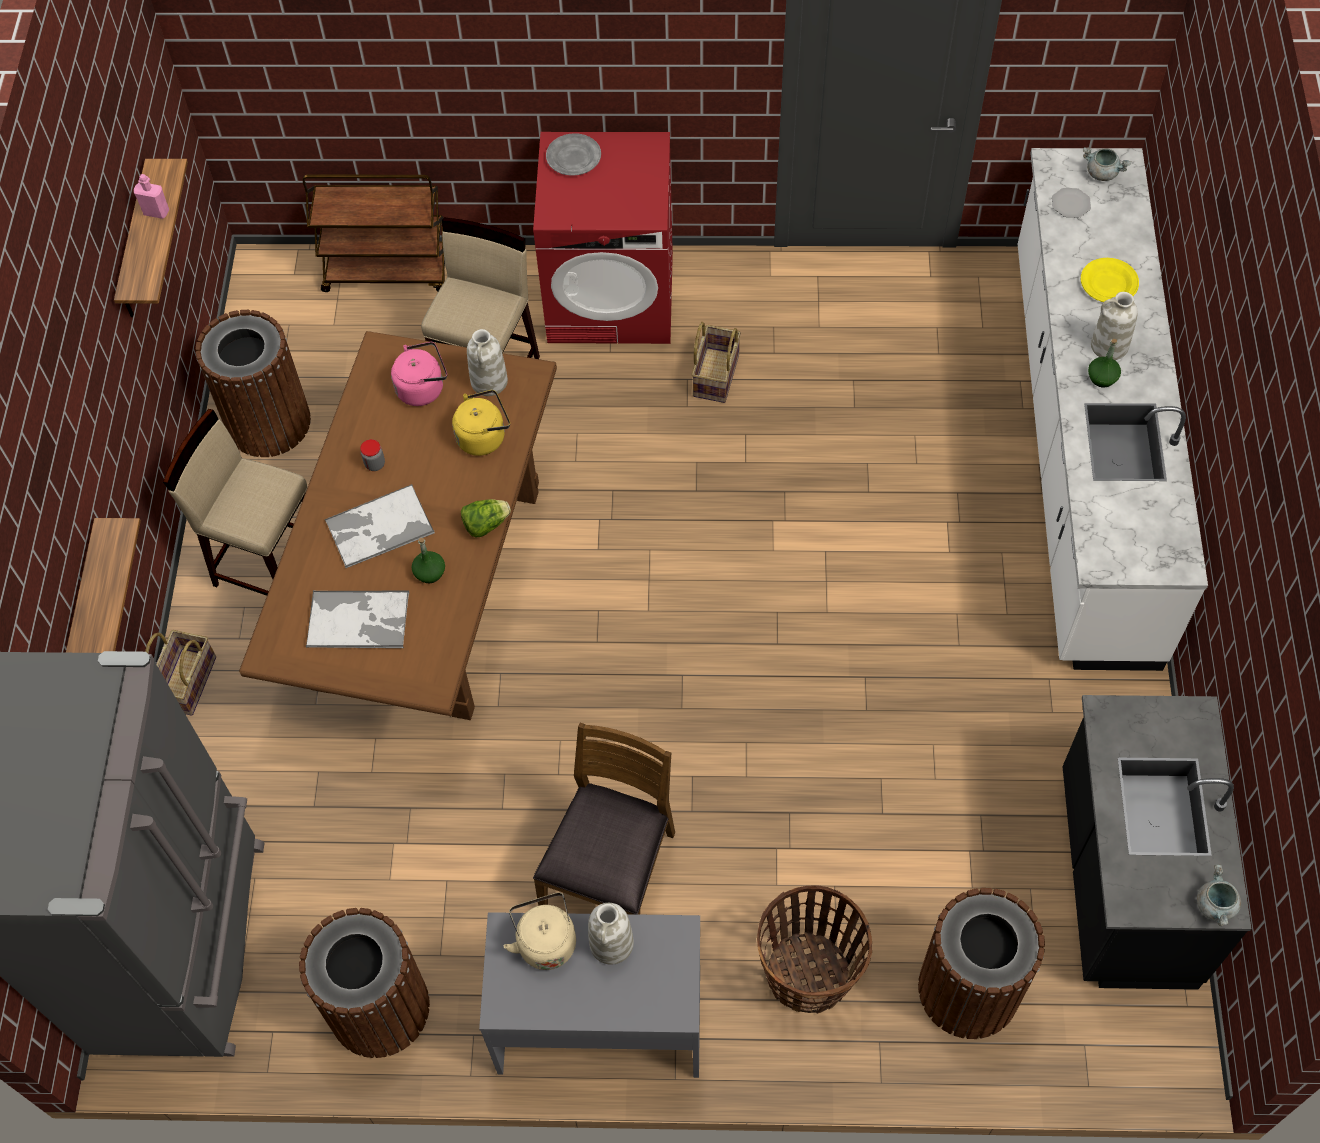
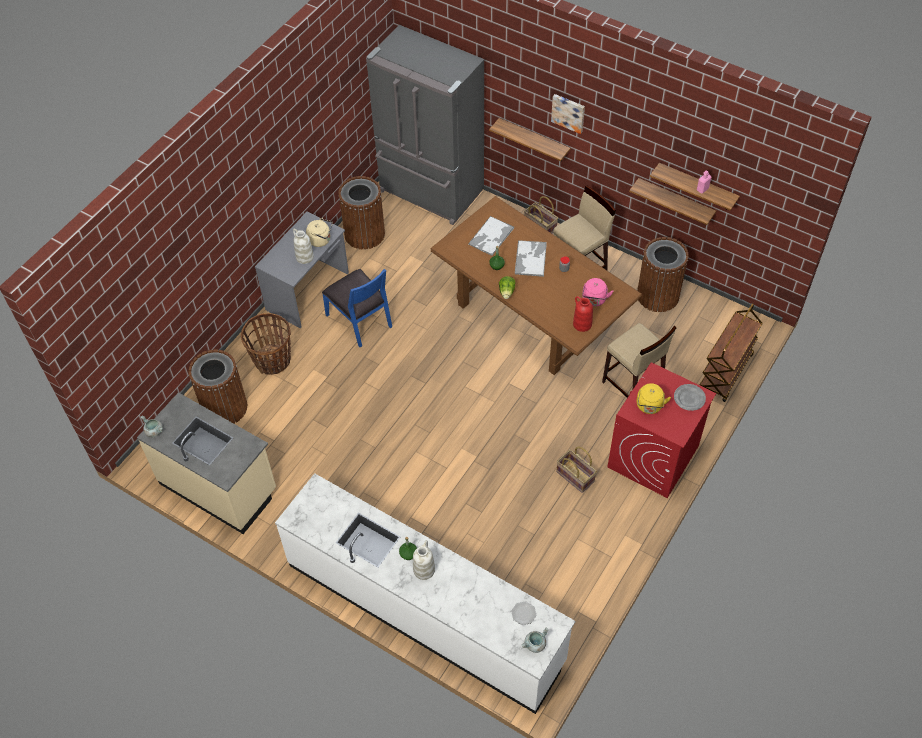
camera: 120 degrees right, 5 degrees down
yellow kettle [452,390,510,456] -> yellow kettle moved to [636,383,671,414]
white vase [467,329,508,396] -> red vase [573,296,593,332]
brown chair [533,723,675,915] -> blue chair [322,269,392,347]
black counter [1062,695,1252,990] -> beige counter [137,392,276,534]
yellow plate [1081,258,1139,302] -> none
none -> picture [551,94,585,134]
none -> shelf [629,178,716,225]

